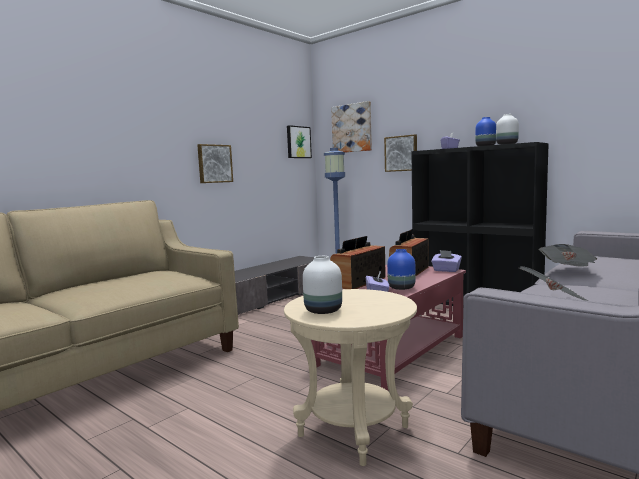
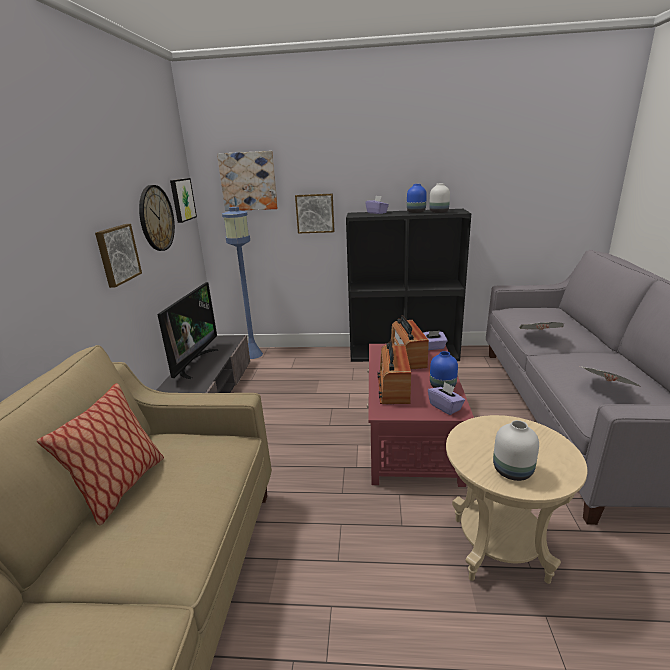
camera: 35 degrees left, 15 degrees up
none -> pillow [37,383,164,525]
none -> wall clock [139,185,175,251]
none -> television [157,282,218,379]

